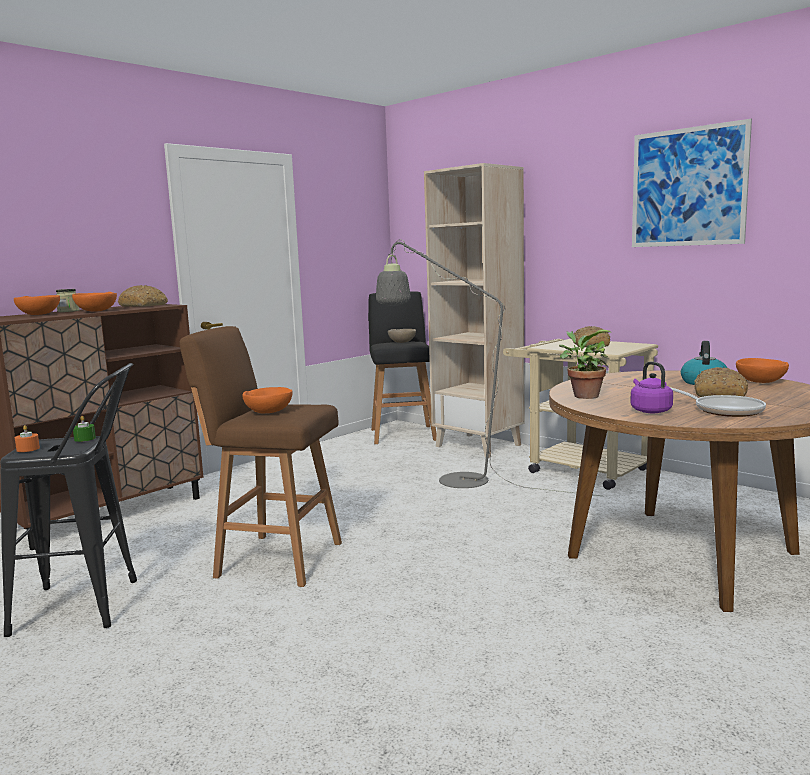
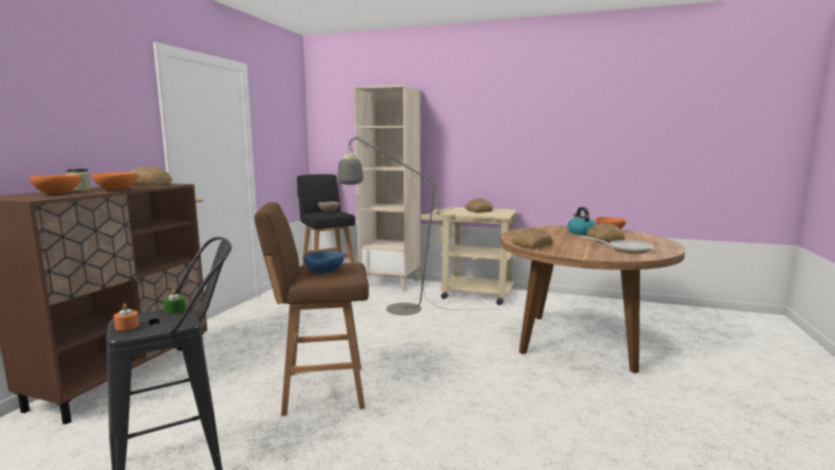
camera: 25 degrees left, 0 degrees up
orange bowl [242,387,293,413] -> blue bowl [303,251,344,273]
potted plant [559,329,611,399] -> bread [512,228,553,249]
purple kettle [630,362,673,413] -> none
picture [632,119,752,247] -> none

